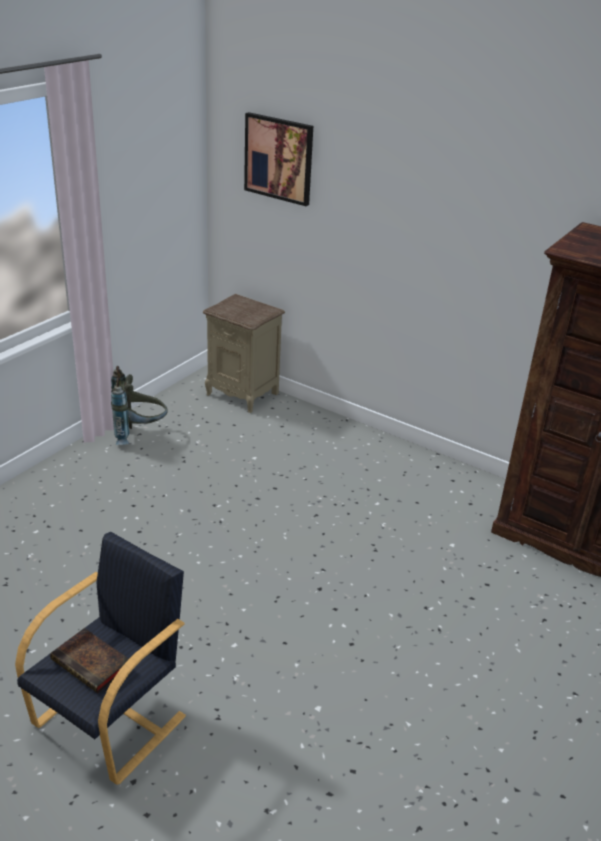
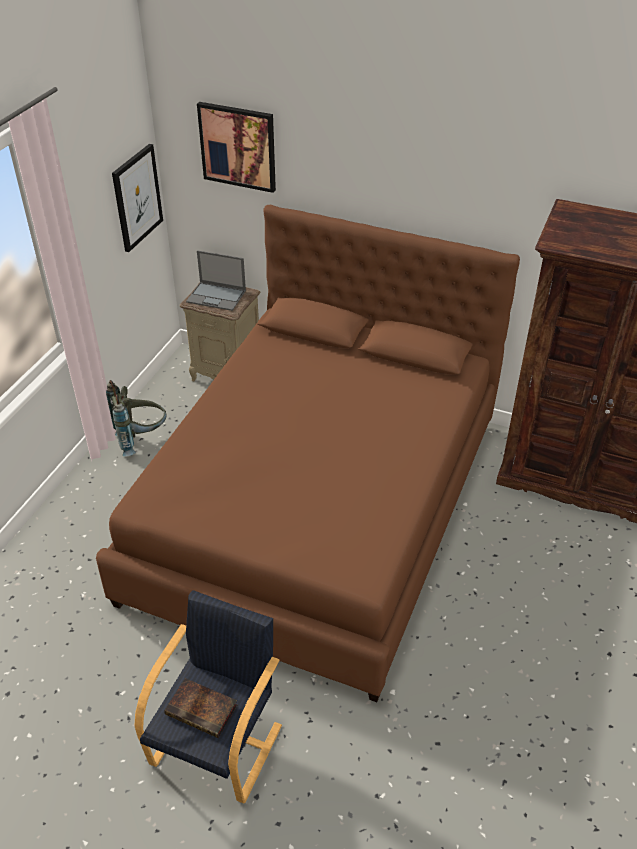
camera: 10 degrees left, 10 degrees up
none -> brown bed [96,205,520,702]
none -> picture [112,144,163,252]
none -> laptop [186,250,246,311]

